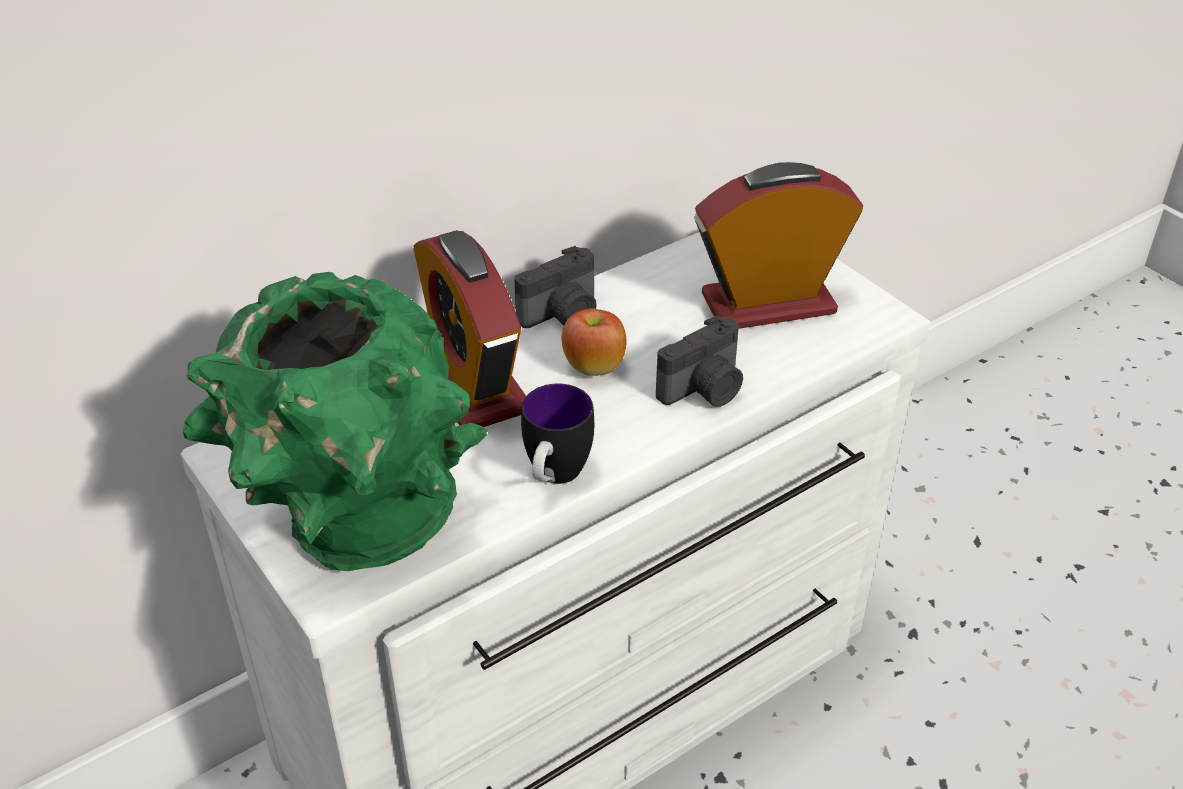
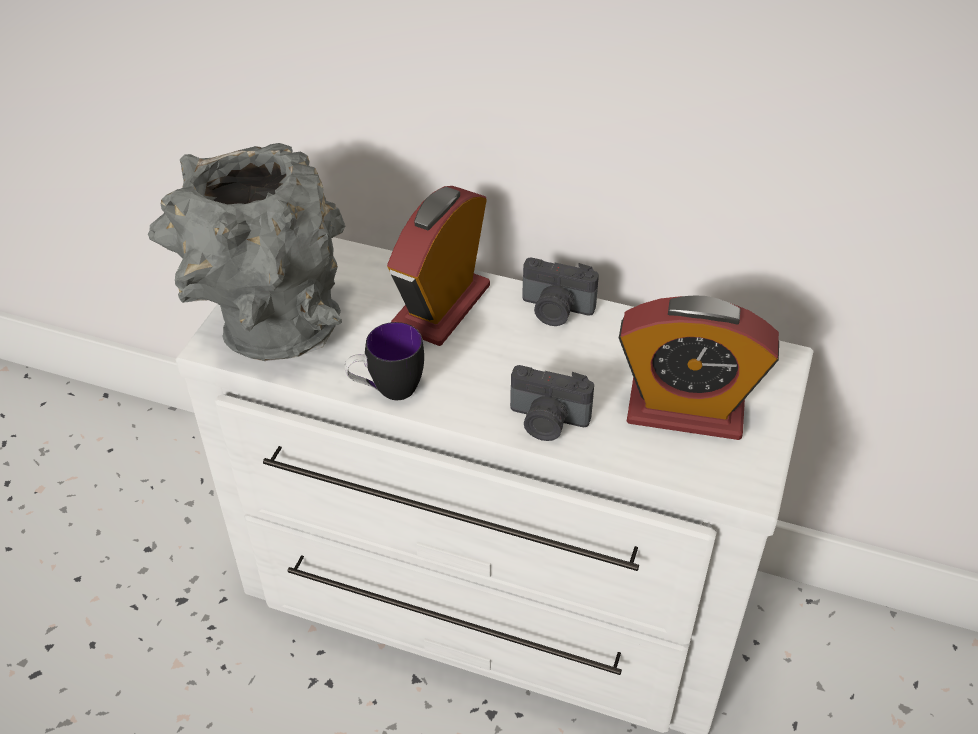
camera: 55 degrees right, 5 degrees up
green vase [183,272,487,571] -> grey vase [148,143,346,361]
apple [562,309,626,376] -> none
alarm clock [694,162,863,329] -> alarm clock turned 150 degrees clockwise [619,296,779,440]

